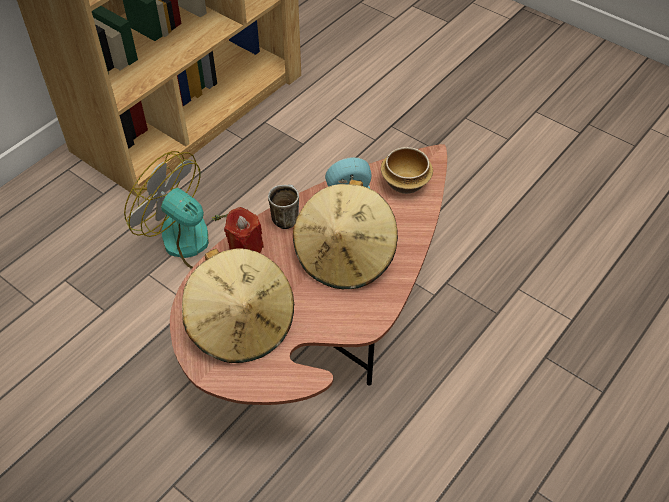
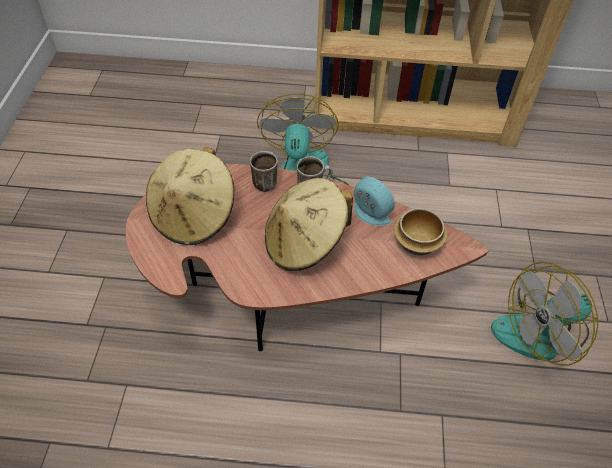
camera: 55 degrees right, 0 degrees up
red candle [224,207,264,253] -> mug [250,151,278,192]
none -> fan [491,262,598,366]

